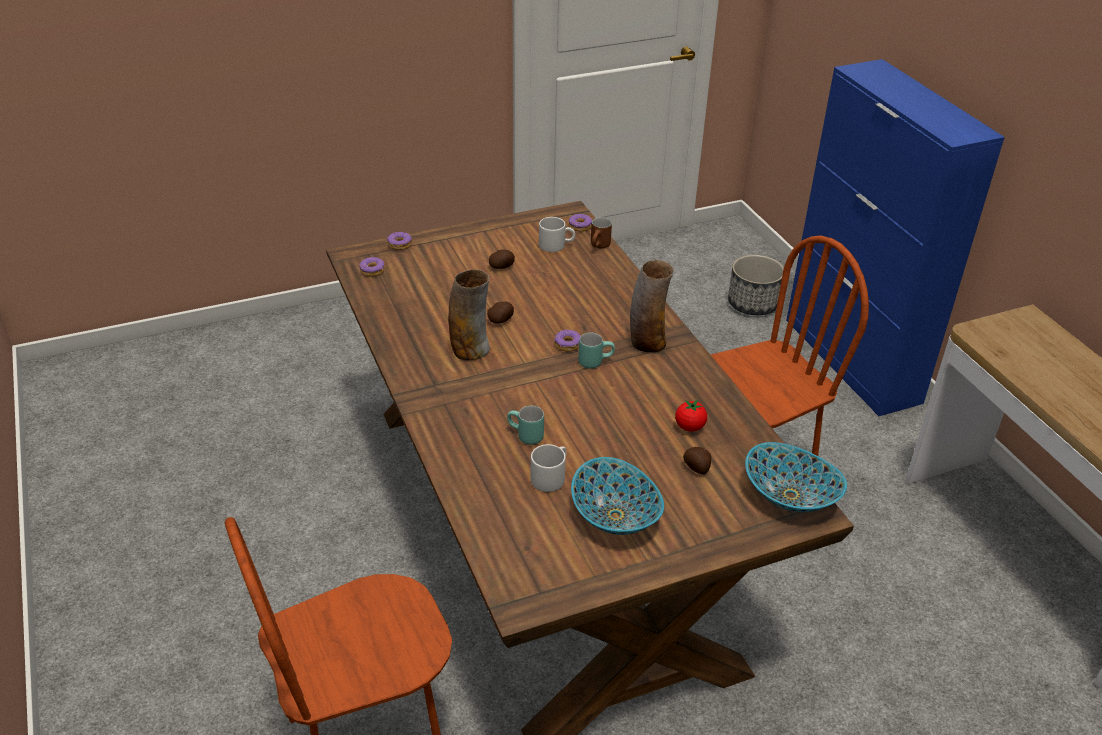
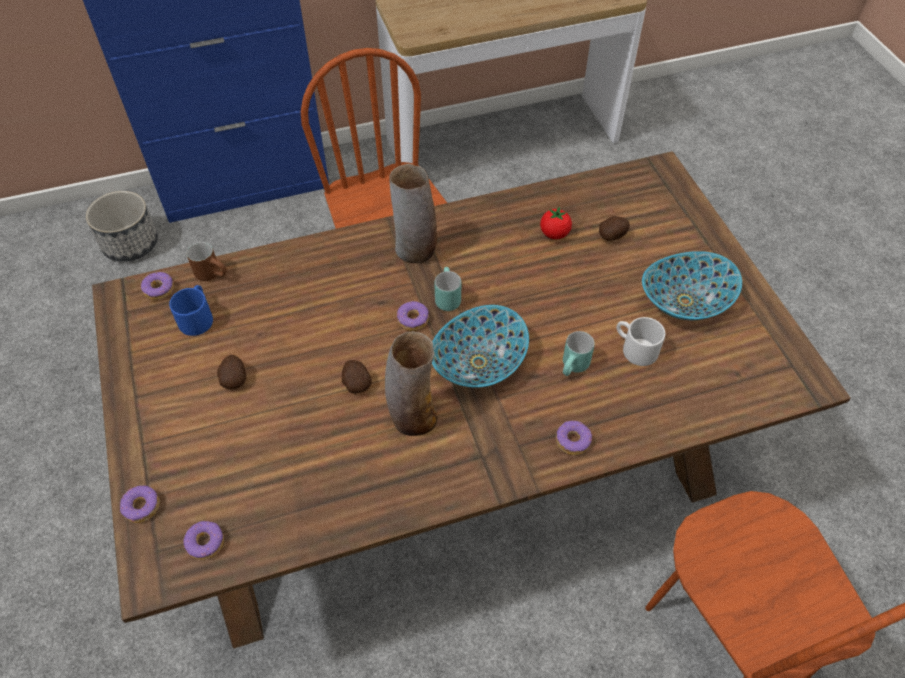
camera: 85 degrees left, 15 degrees up
white mug [539,217,575,252] -> blue mug [169,285,213,336]
bowl [745,442,847,512] -> bowl moved to [432,305,529,388]
none -> donut [556,421,592,455]

